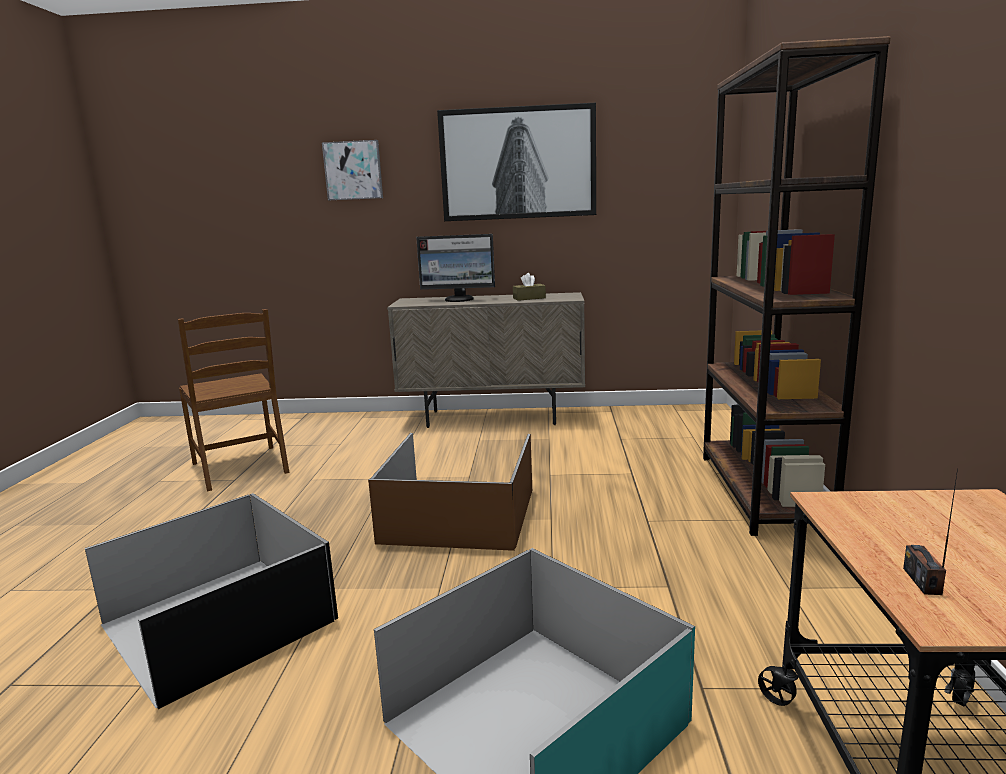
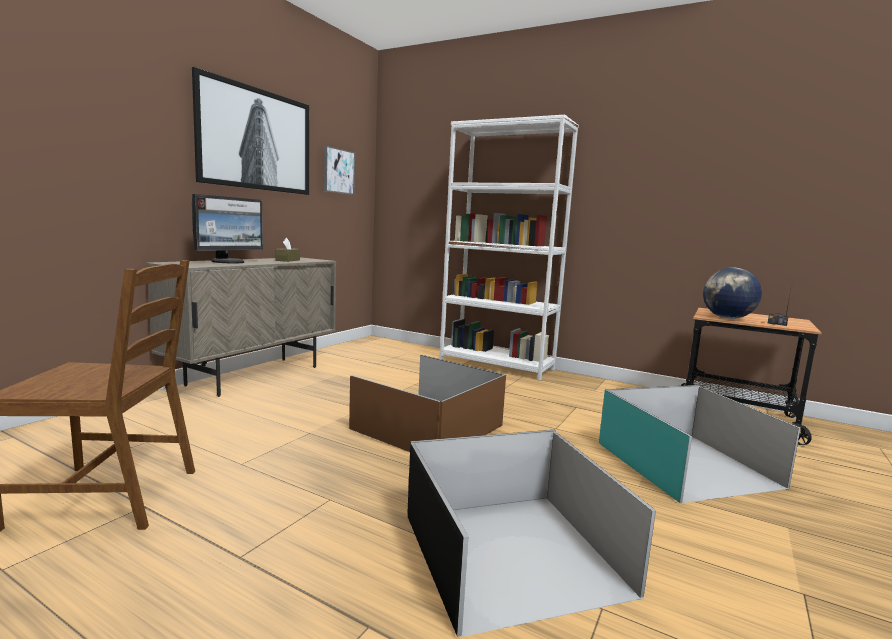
camera: 65 degrees left, 5 degrees down
picture [322,140,383,200] -> picture moved to [323,146,355,195]
brown bookcase [703,36,891,536] -> white bookcase [439,115,579,381]
none -> globe [703,268,762,319]

